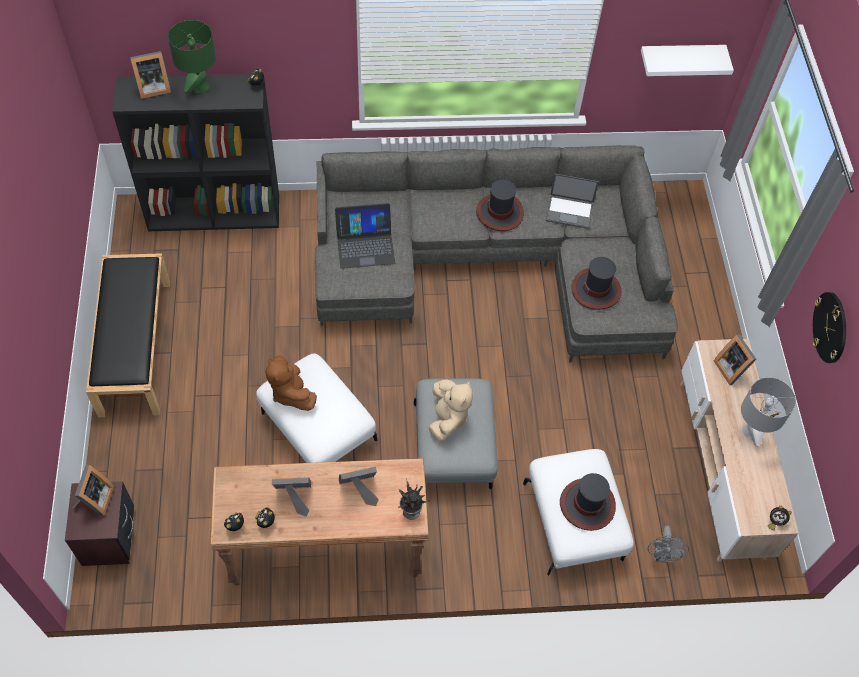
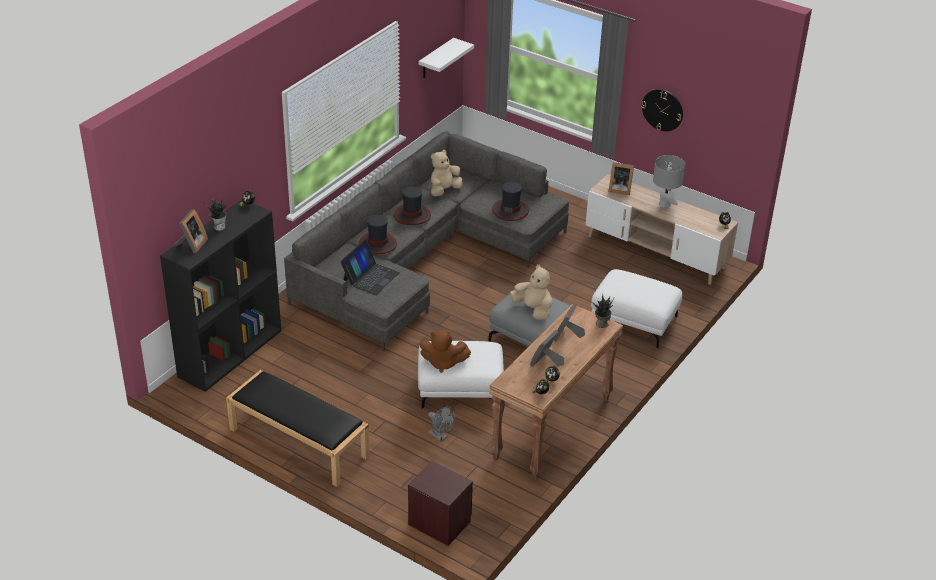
camera: 50 degrees left, 20 degrees down
picture frame [73,465,114,516] -> none
green table lamp [168,20,216,93] -> potted plant [205,198,227,231]
laptop [546,174,599,229] -> beige plush toy [431,150,463,196]
hat [560,473,616,531] -> hat moved to [359,215,397,254]
grey fan [648,526,689,563] -> grey fan moved to [428,406,455,442]

